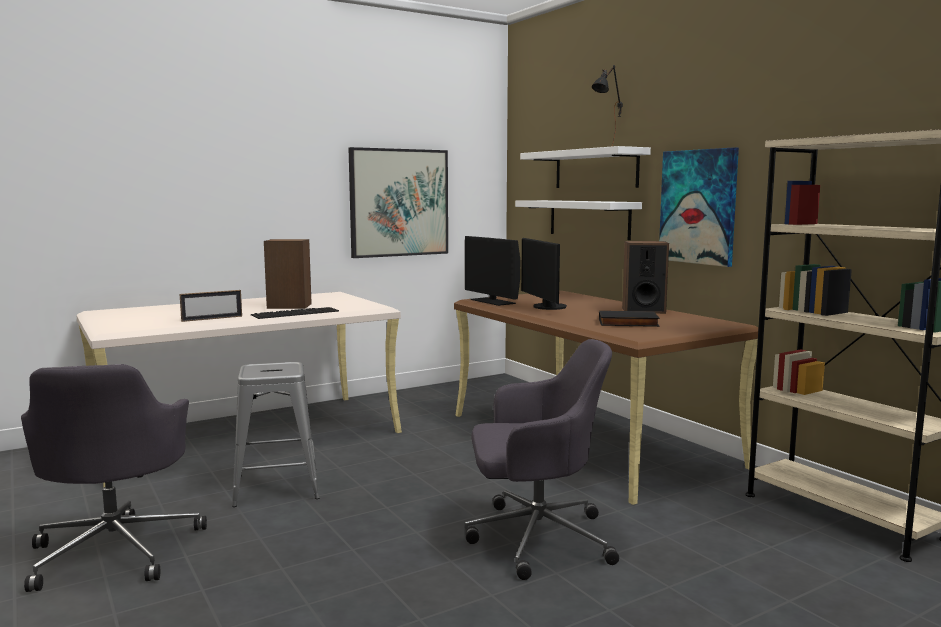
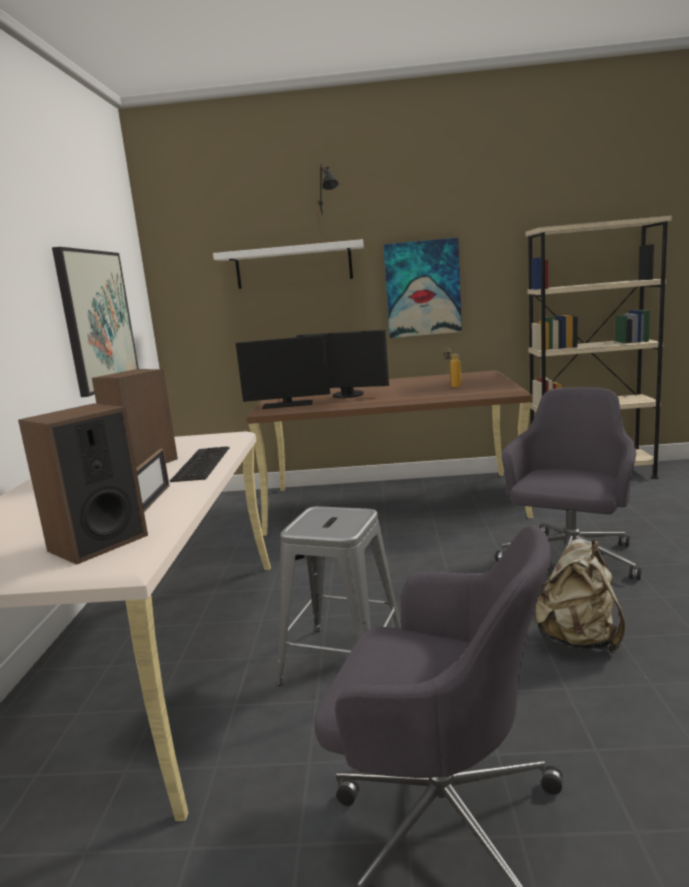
camera: 55 degrees left, 5 degrees up
white shelf [515,200,642,240] -> none
black book [599,311,660,327] -> bottle [443,347,461,388]
speaker [622,241,669,314] -> speaker moved to [18,403,148,565]
none -> beige backpack [534,539,625,653]

